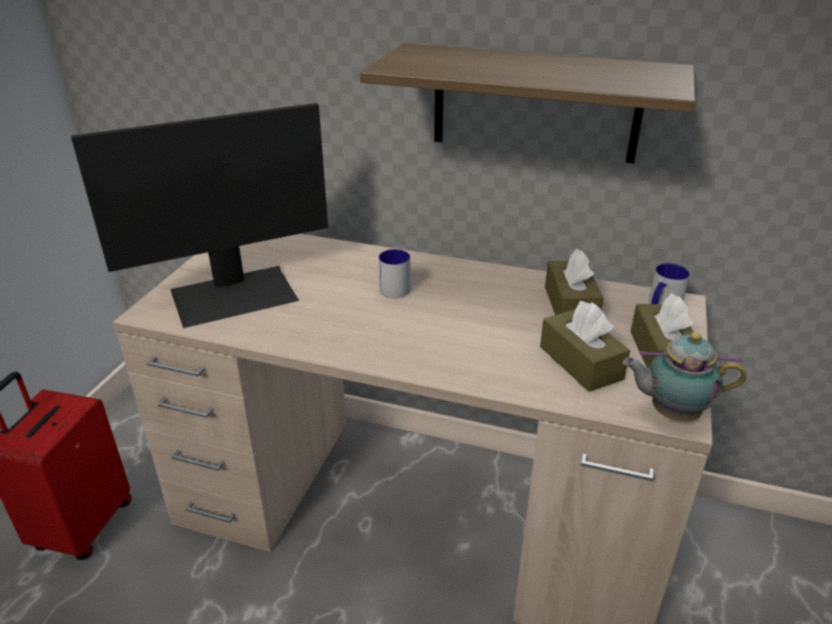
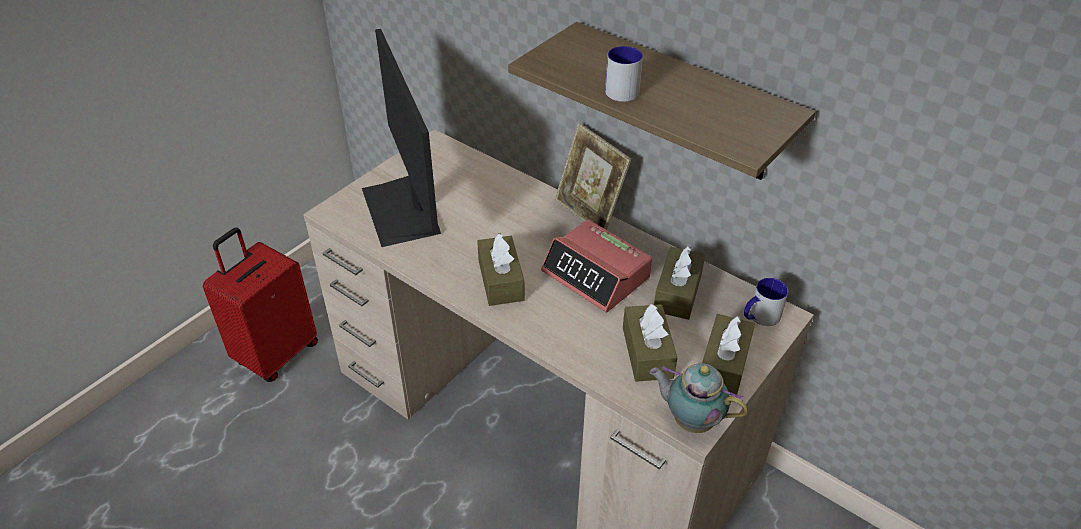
camera: 20 degrees right, 10 degrees up
monitor [71,103,328,328] -> monitor turned 75 degrees clockwise [362,29,441,247]
mug [378,249,411,298] -> mug moved to [605,46,643,102]
none -> brown tissue box [477,233,525,306]
none -> alarm clock [541,220,652,312]
none -> picture frame [555,123,631,230]

